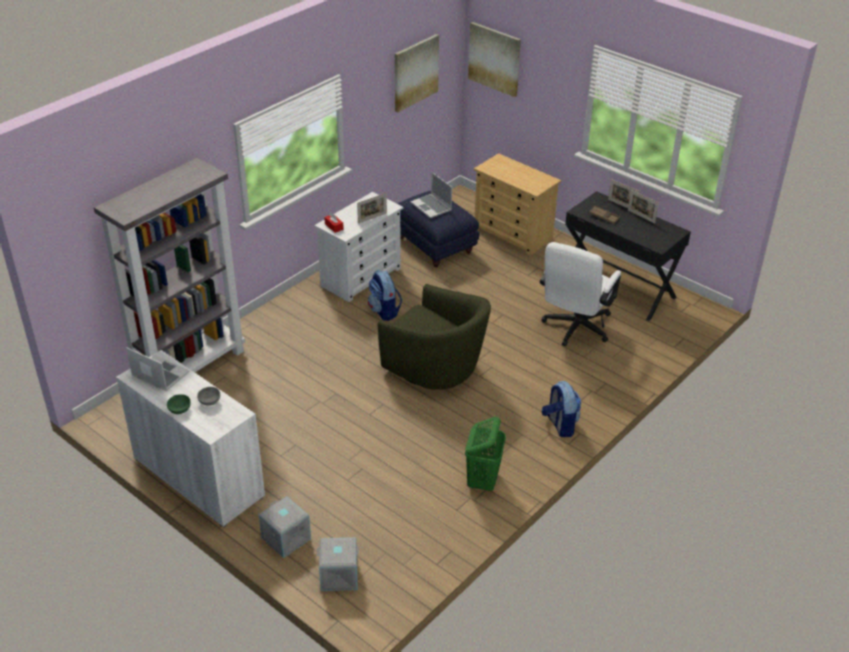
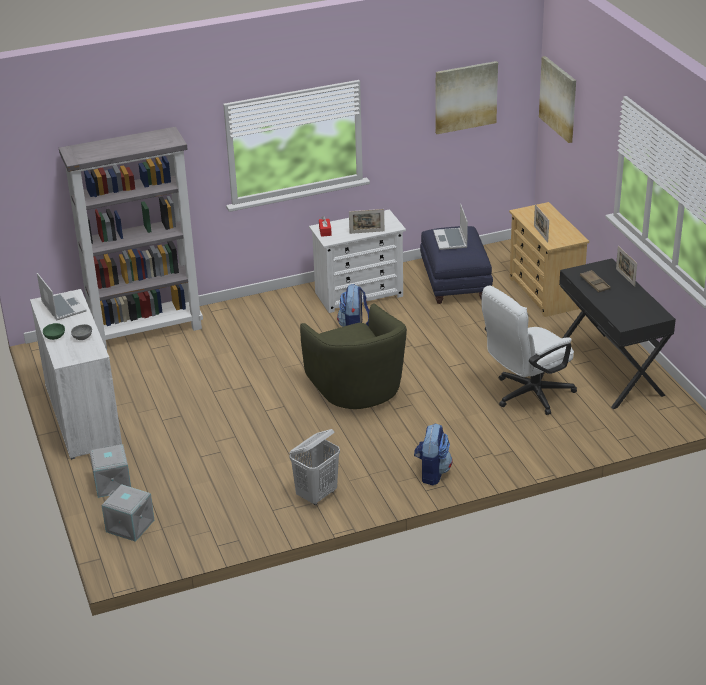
camera: 30 degrees right, 5 degrees down
green laundry basket [465,417,506,491] -> white laundry basket [289,429,340,505]
picture frame [628,190,659,223] -> picture frame moved to [534,204,549,243]

